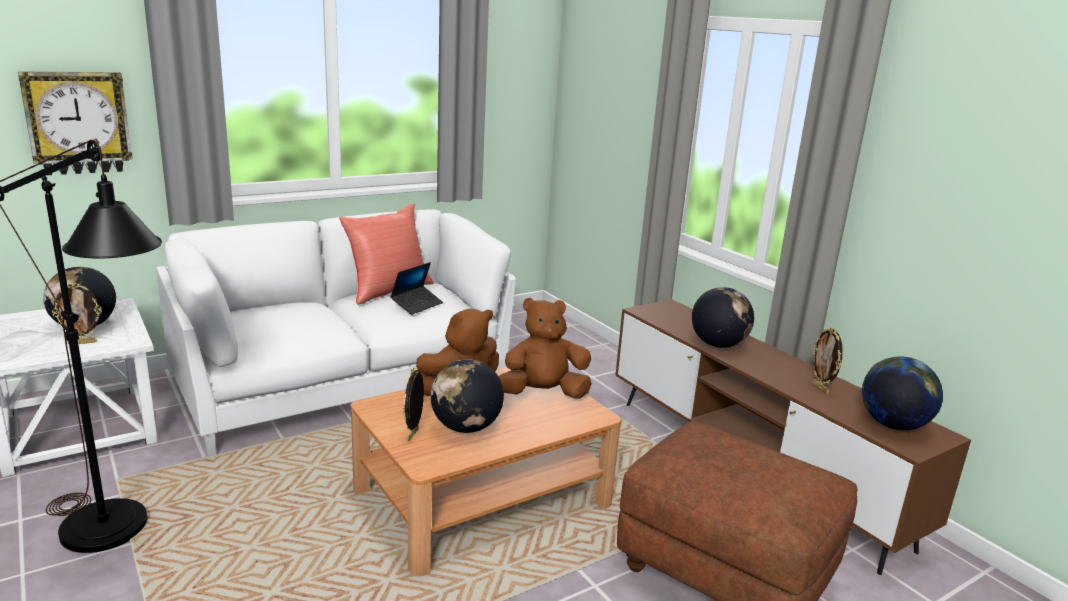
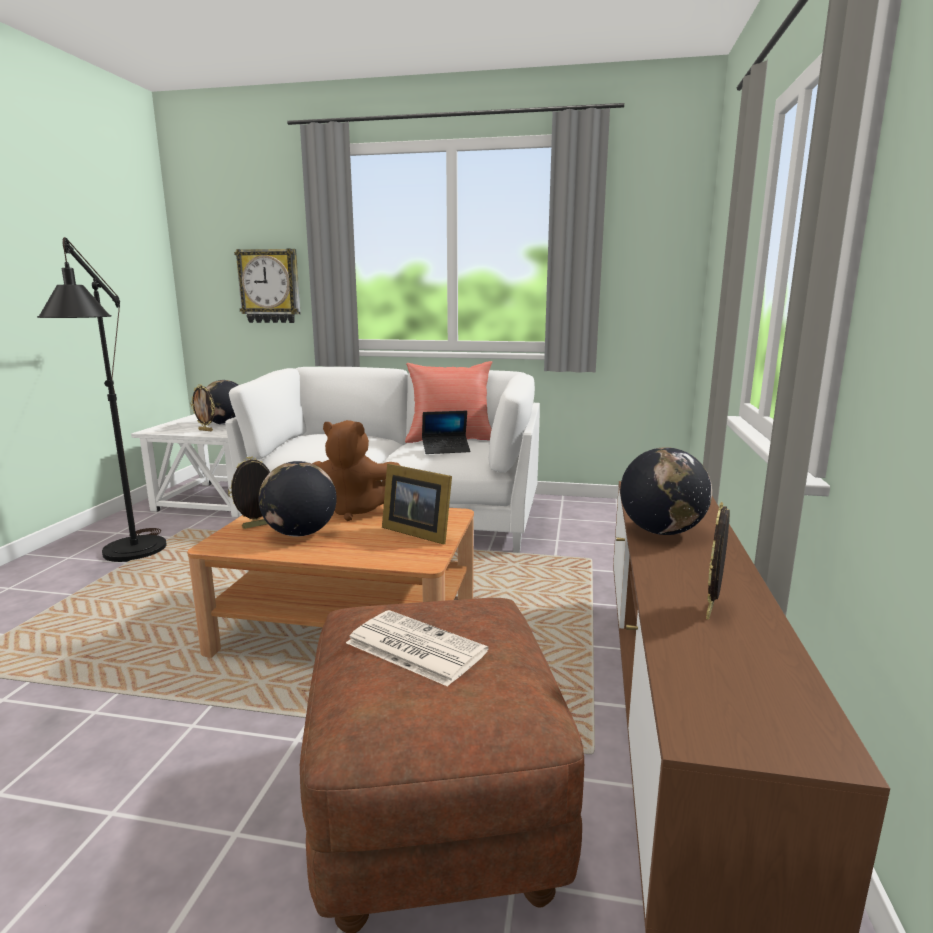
camera: 45 degrees right, 5 degrees down
brown plush toy [499,297,592,398] -> picture frame [382,464,452,544]
globe [862,356,943,430] -> none
none -> newspaper [346,610,488,687]

